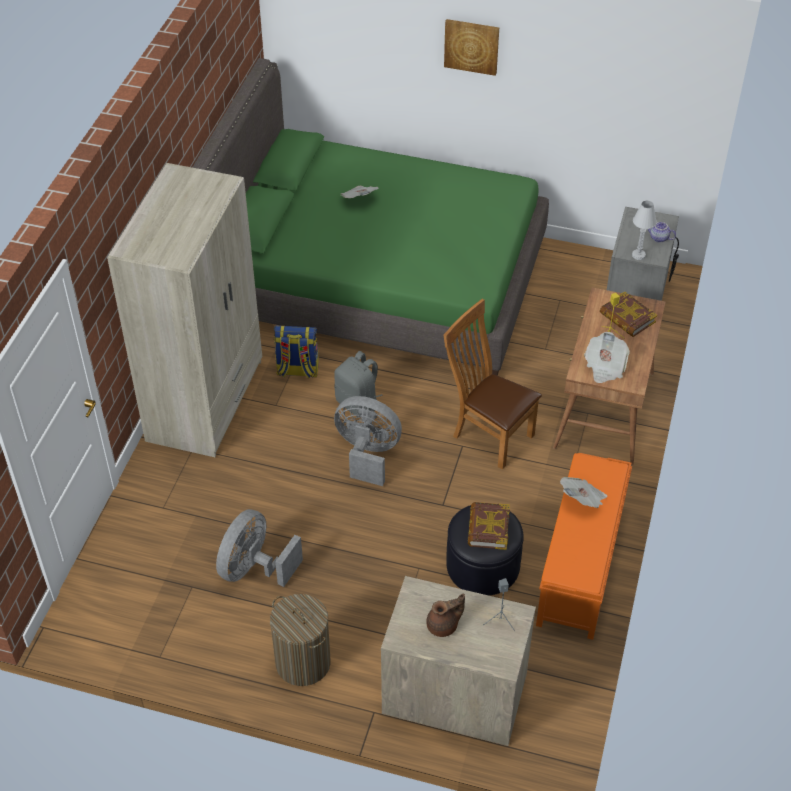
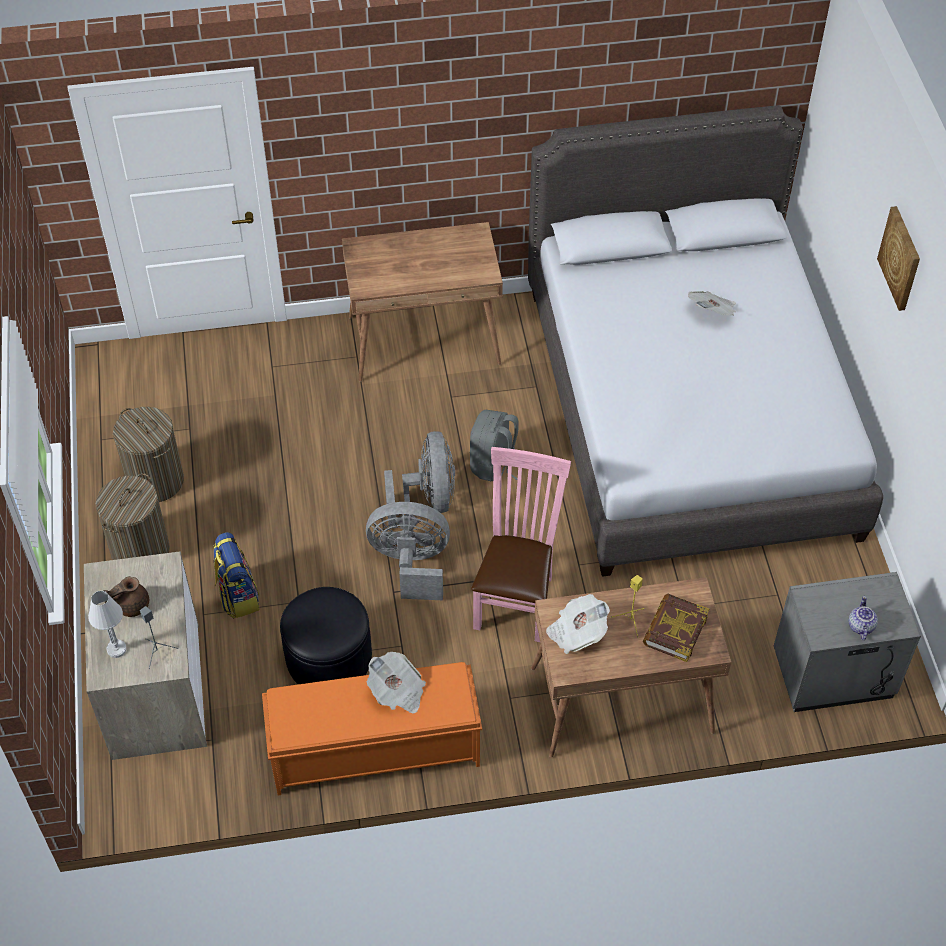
camera: 65 degrees right, 5 degrees up
beige wardrobe [107,163,262,457] -> brown desk [342,222,503,382]
green bed [192,58,549,376] -> grey bed [528,105,883,577]
grey fan [216,509,303,587] -> grey fan moved to [366,502,450,600]
backpack [274,325,318,379] -> backpack moved to [213,532,260,619]
brown teapot [426,594,465,637] -> brown teapot turned 105 degrees clockwise [103,576,149,617]
brown chair [444,299,542,470] -> pink chair [471,447,571,642]
book [468,502,510,550] -> none
white table lamp [632,200,657,260] -> white table lamp moved to [88,591,127,658]
none -> laundry basket [113,407,184,502]

